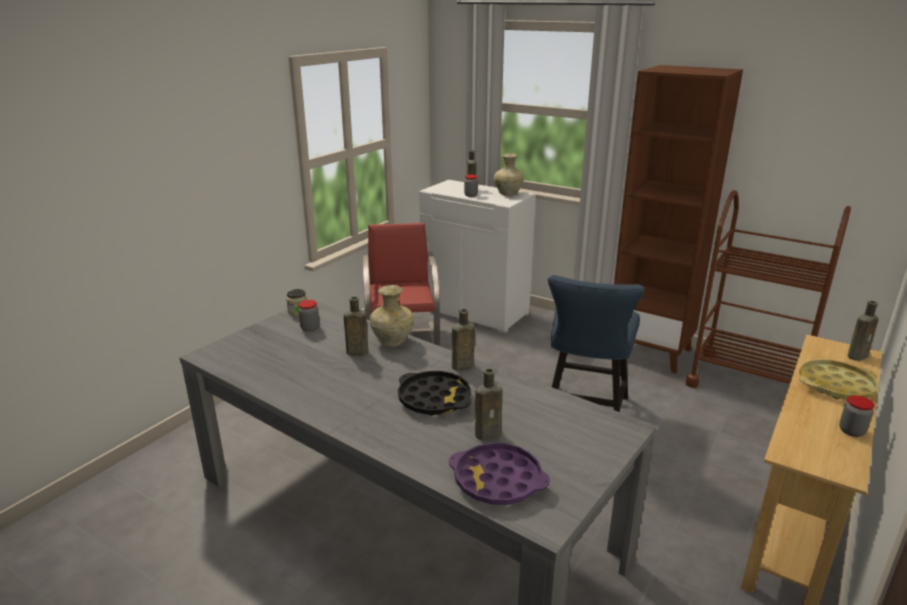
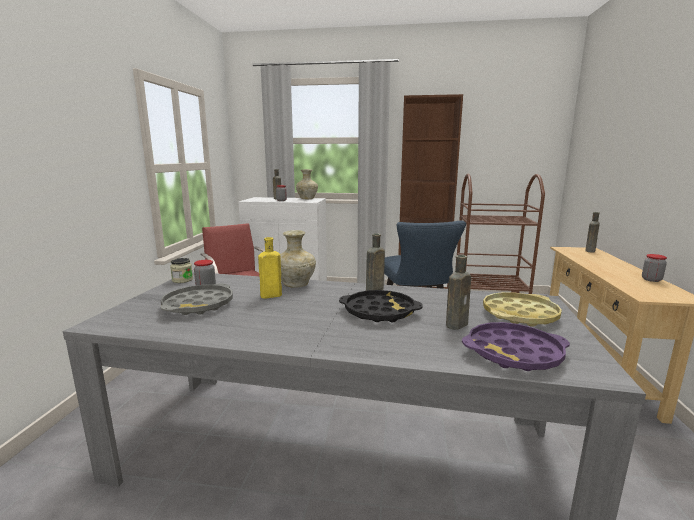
camera: 25 degrees left, 10 degrees down
brown bottle [344,296,368,355] -> yellow bottle [258,237,282,299]
yellow tray [799,359,879,399] -> yellow tray moved to [483,292,562,327]
none -> grey tray [160,284,233,315]

